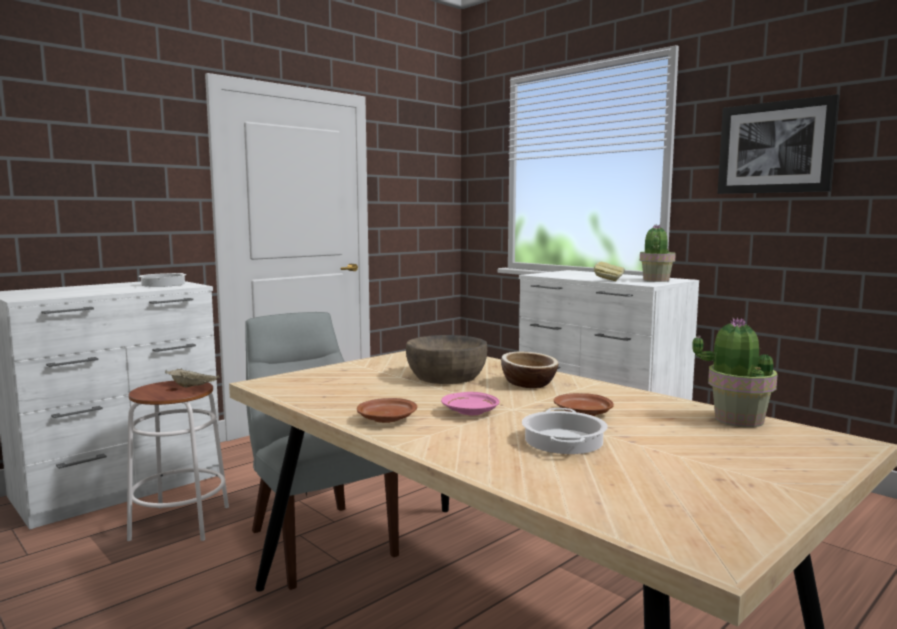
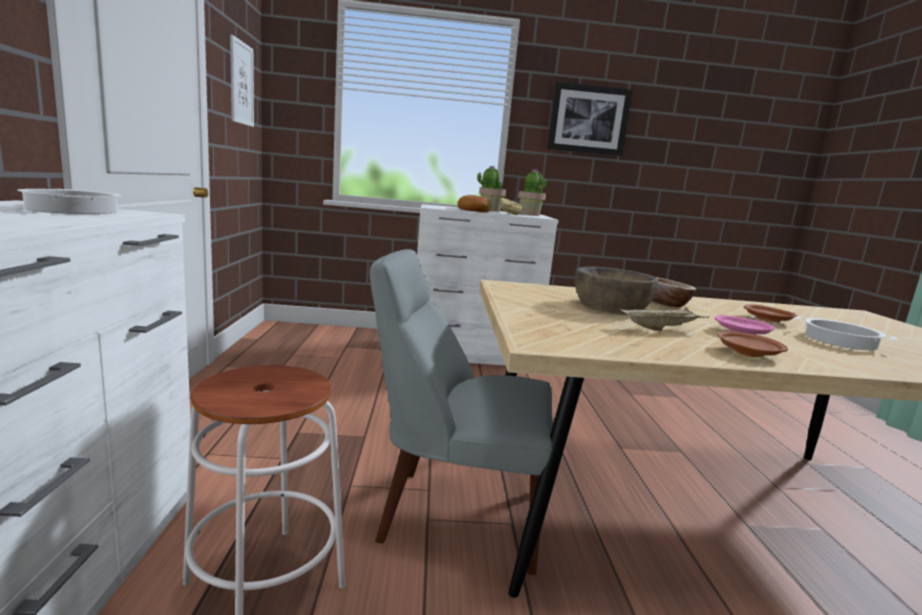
camera: 50 degrees left, 5 degrees up
beige tray [165,369,220,388] -> beige tray moved to [620,307,709,331]
potted plant [692,317,778,428] -> potted plant moved to [477,165,506,212]
none -> picture [230,34,254,127]
none -> bread [457,195,492,212]

